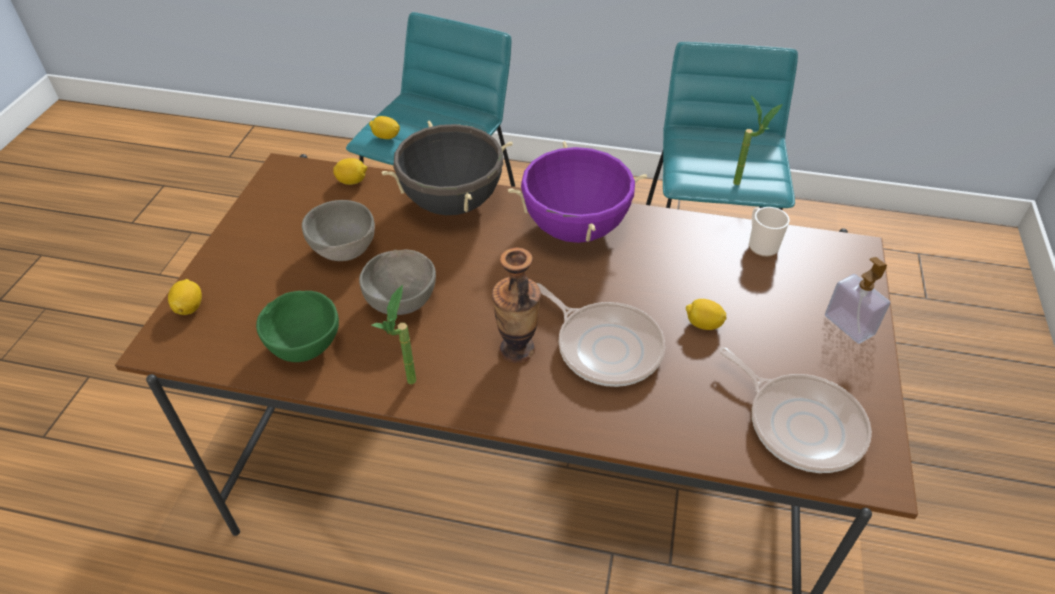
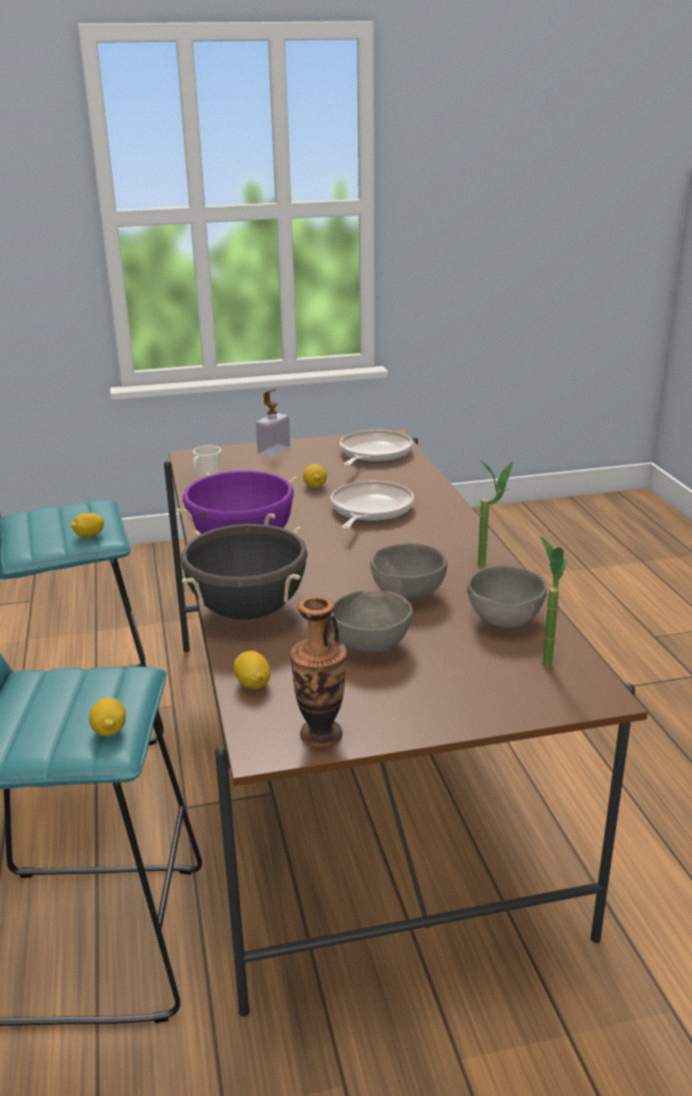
camera: 115 degrees left, 20 degrees down
lemon [168,279,202,315] -> lemon moved to [71,513,104,538]
green bowl [256,291,339,362] -> grey bowl [467,565,547,628]
vase [492,247,541,363] -> vase moved to [290,595,347,747]
potted plant [733,96,783,185] -> potted plant moved to [540,536,567,668]

